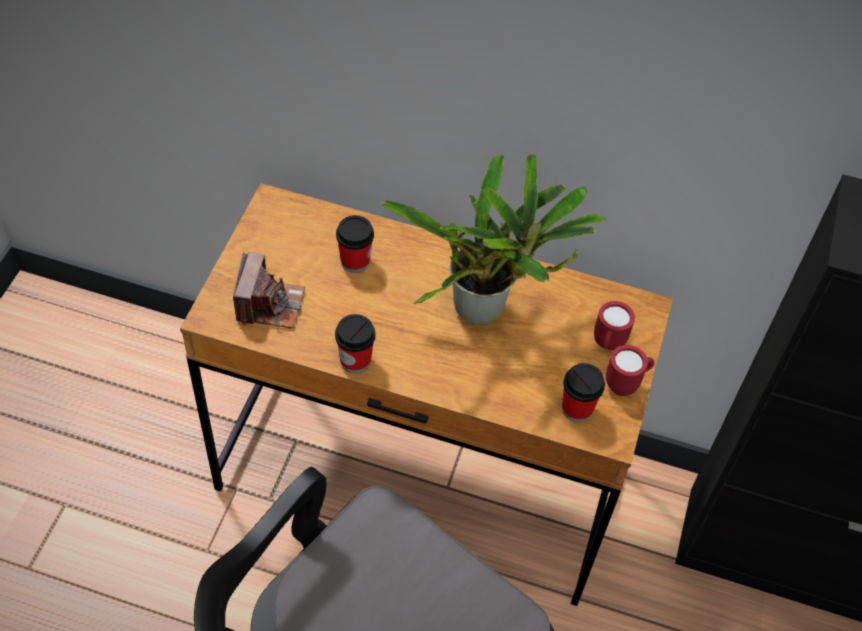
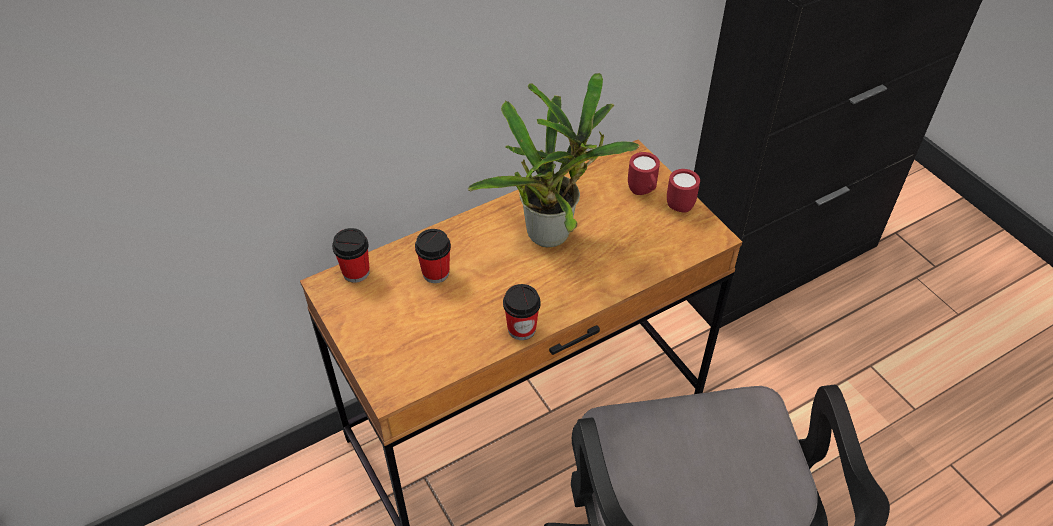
camera: 45 degrees left, 5 degrees down
camera [233,252,305,329] -> none
cup [562,363,605,422] -> cup moved to [332,228,370,283]

